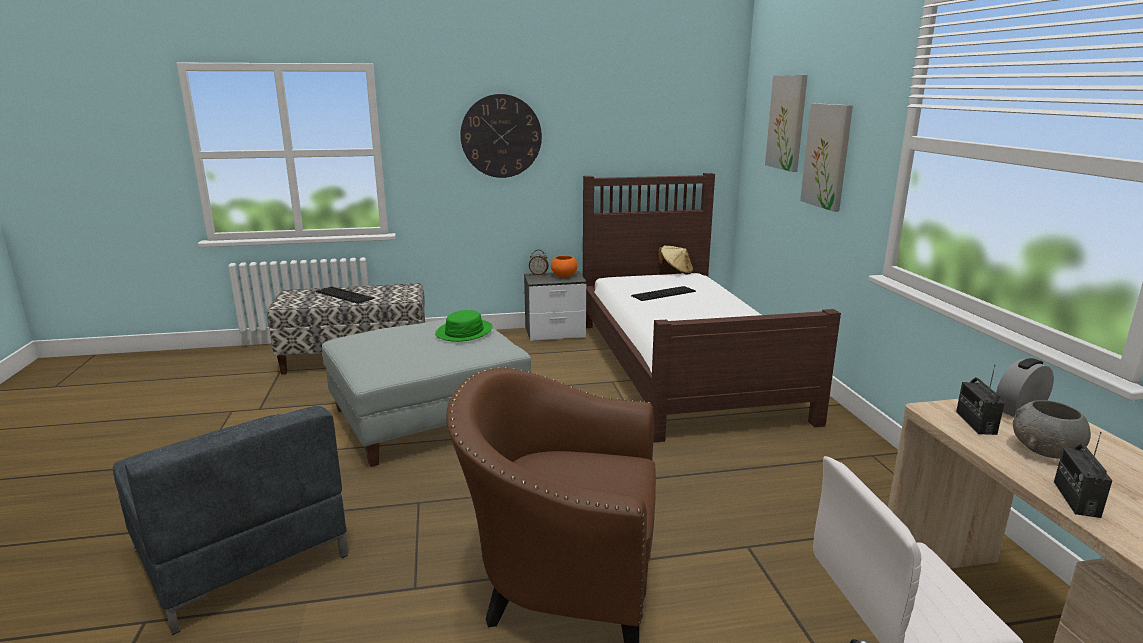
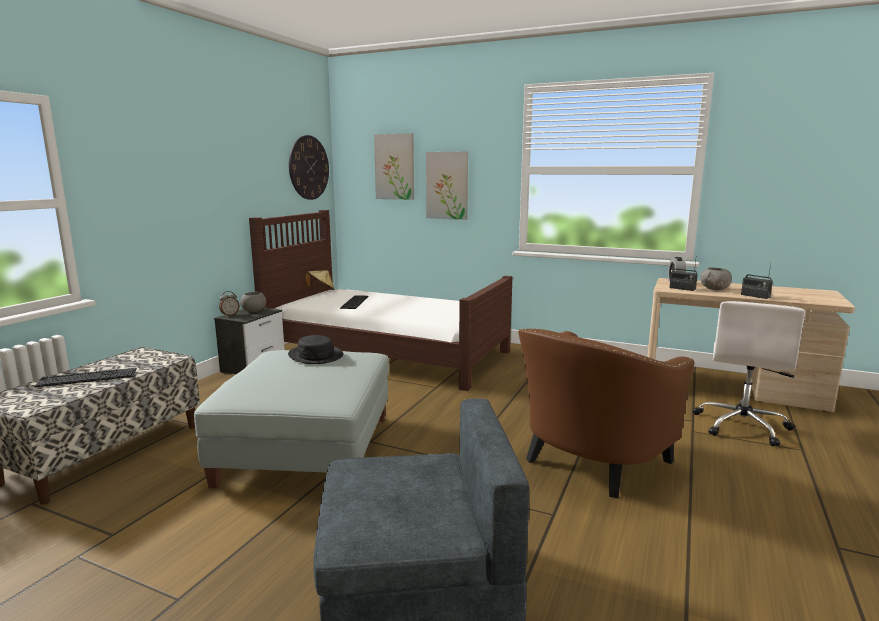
camera: 55 degrees left, 5 degrees down
green hat [435,310,493,342] -> black hat [288,335,343,364]
wall clock [460,94,542,178] -> wall clock moved to [289,135,329,200]
orange bowl [551,256,577,278] -> grey bowl [240,292,266,312]

